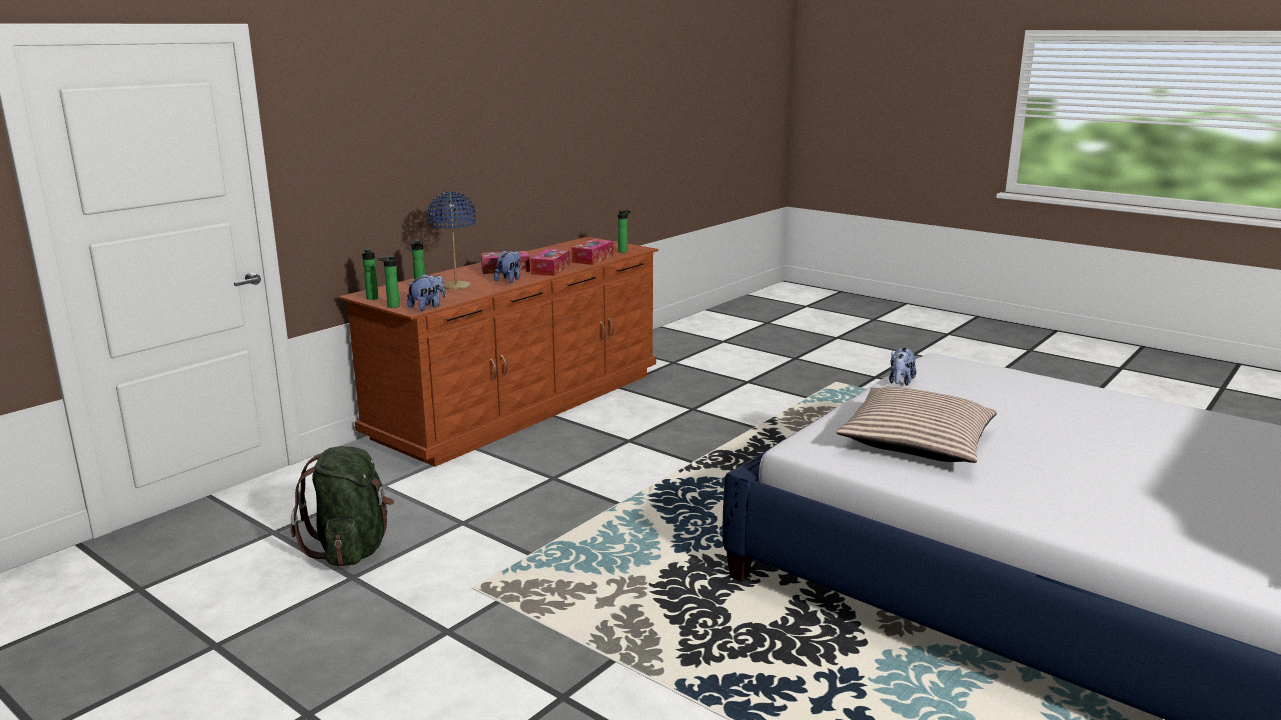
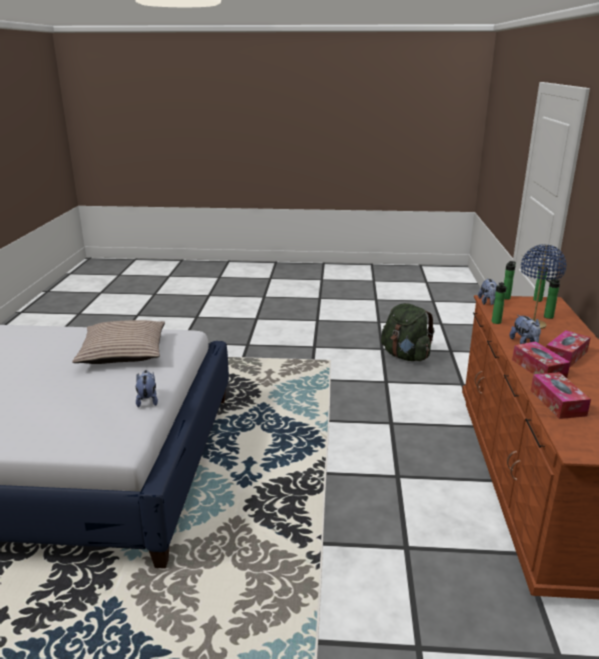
camera: 145 degrees right, 5 degrees up
bottle [618,210,631,253] -> bottle moved to [492,282,507,324]

